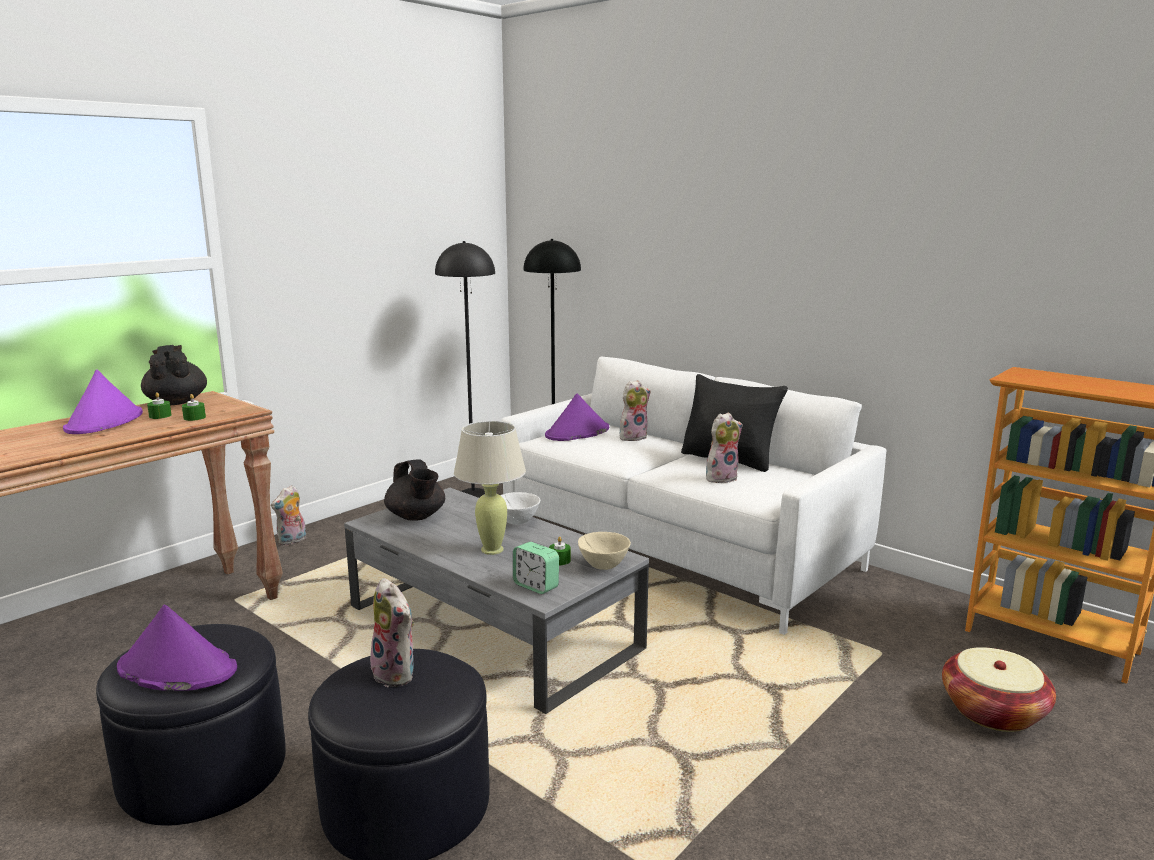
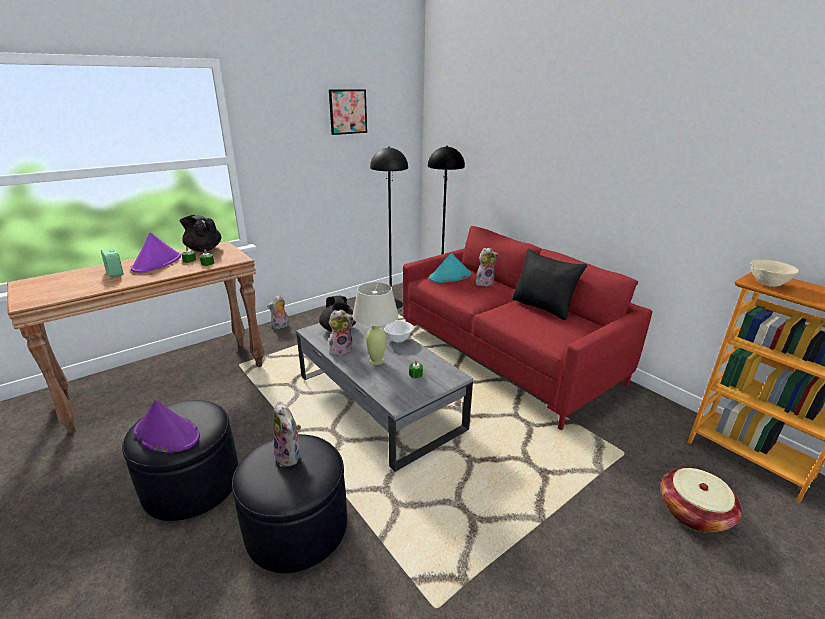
camera: 10 degrees right, 10 degrees up
black teapot [141,345,207,405] -> black teapot turned 45 degrees counterclockwise [179,215,221,252]
white sofa [501,357,886,635] -> red sofa [403,226,652,430]
alarm clock [513,542,559,594] -> alarm clock moved to [101,248,123,277]
purple hat [545,393,609,441] -> turquoise hat [429,252,471,283]
beige bowl [578,532,631,570] -> beige bowl moved to [750,260,799,287]
plush toy [706,412,743,483] -> plush toy moved to [329,310,354,356]
none -> picture [329,89,367,135]

